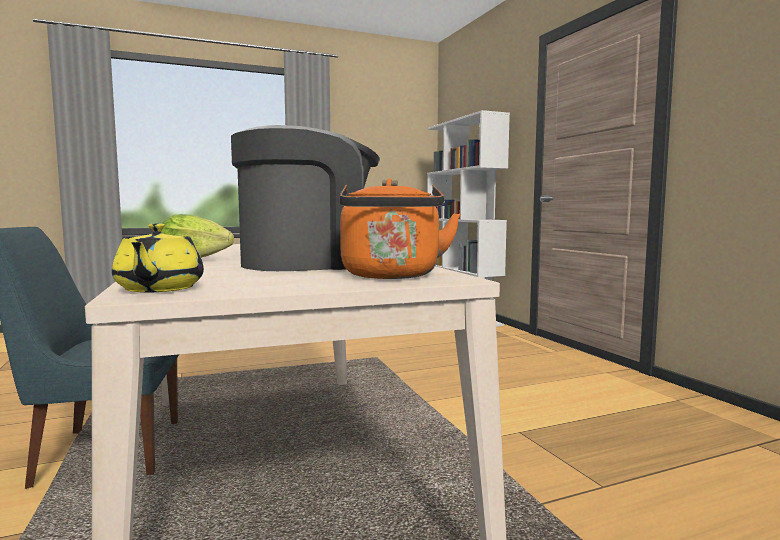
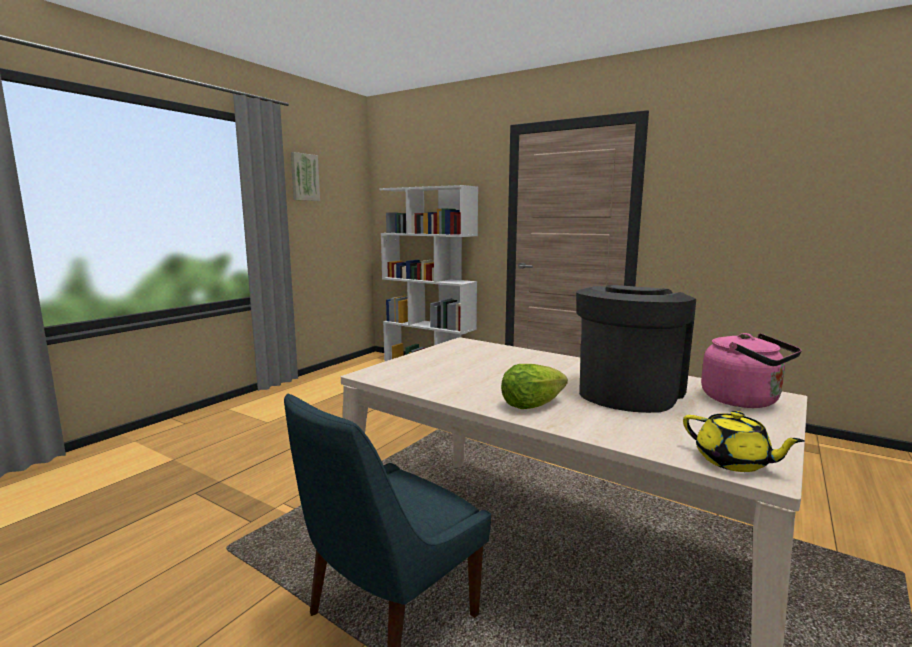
camera: 35 degrees left, 5 degrees up
orange kettle [340,178,460,279] -> pink kettle [701,333,802,408]
none -> picture [291,152,320,201]

